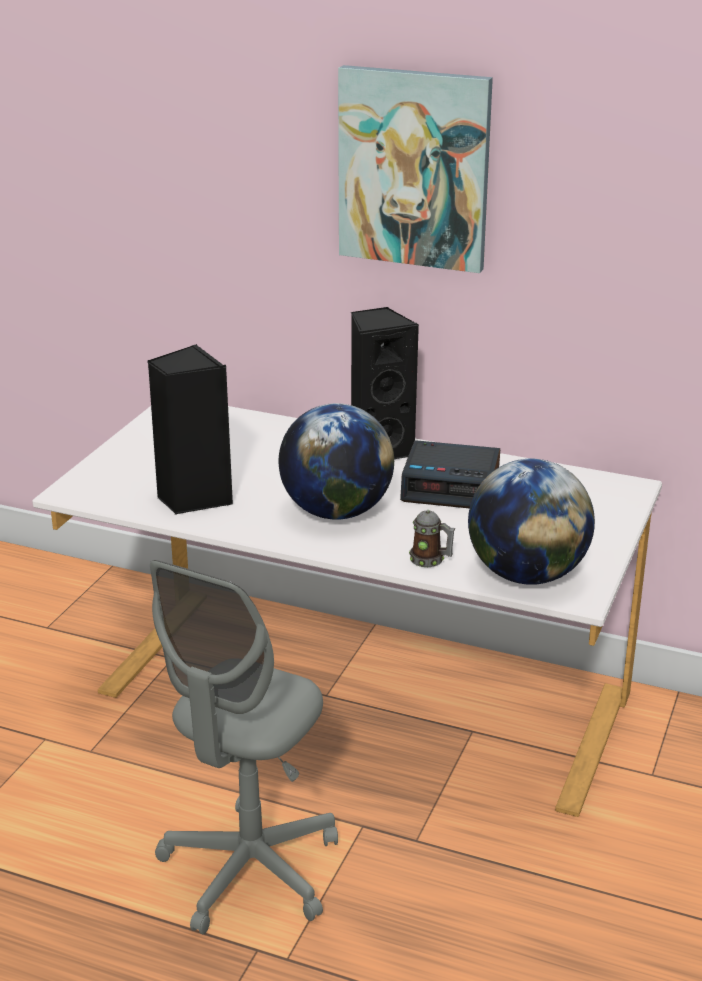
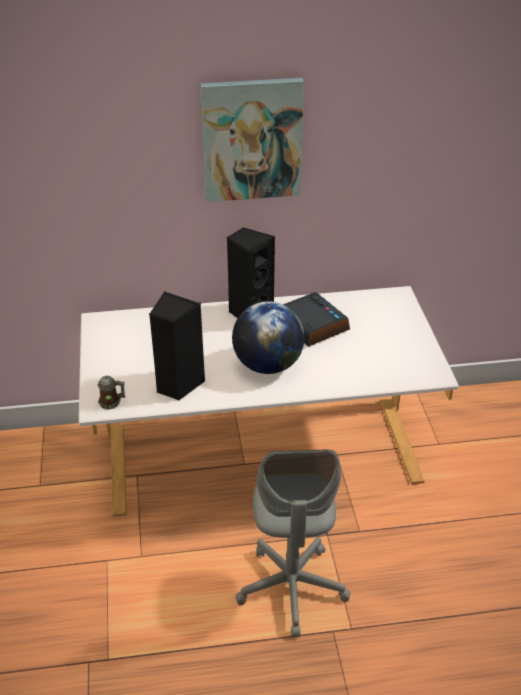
camera: 30 degrees left, 10 degrees up
alarm clock [400,440,500,508] -> alarm clock turned 105 degrees counterclockwise [283,292,350,347]
mug [409,510,455,567] -> mug moved to [98,376,125,409]
globe [468,459,595,585] -> none

